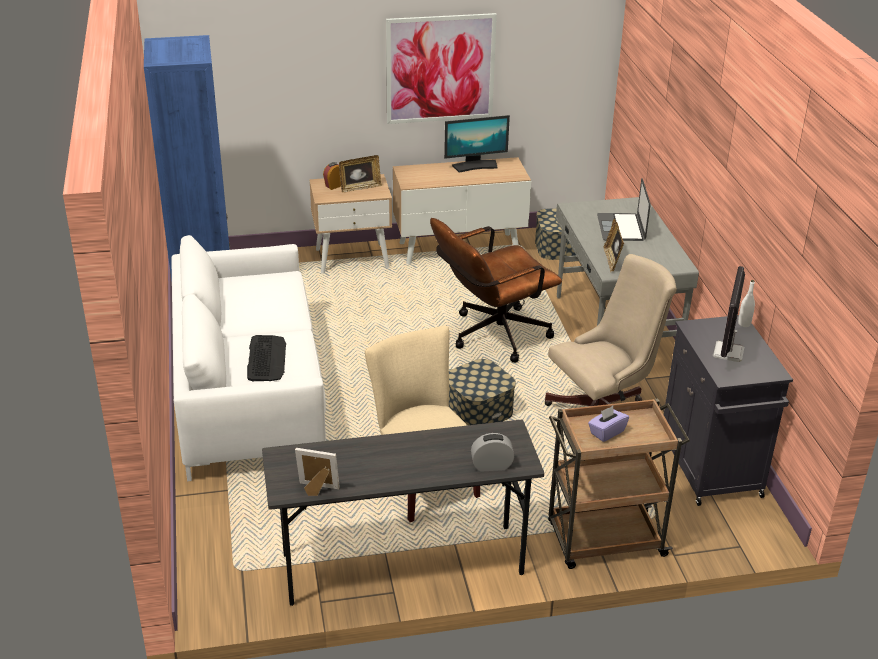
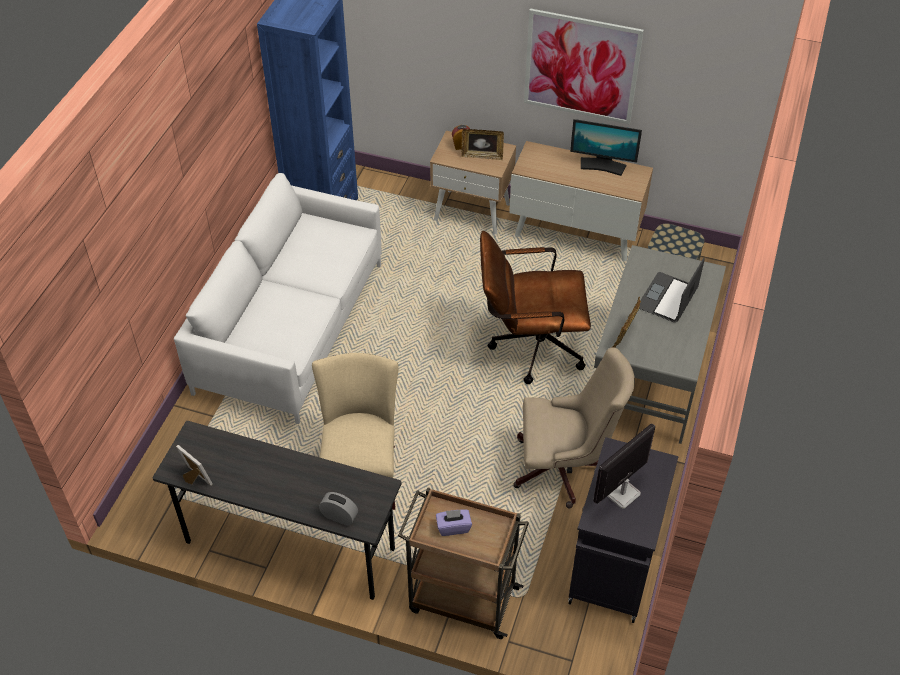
camera: 30 degrees right, 15 degrees up
keyboard [247,335,286,381] -> none
storage box [449,359,516,425] -> none
white bottle [738,280,755,327] -> none

